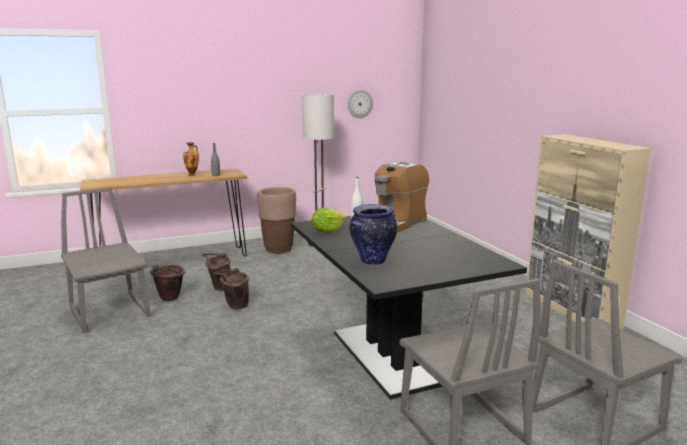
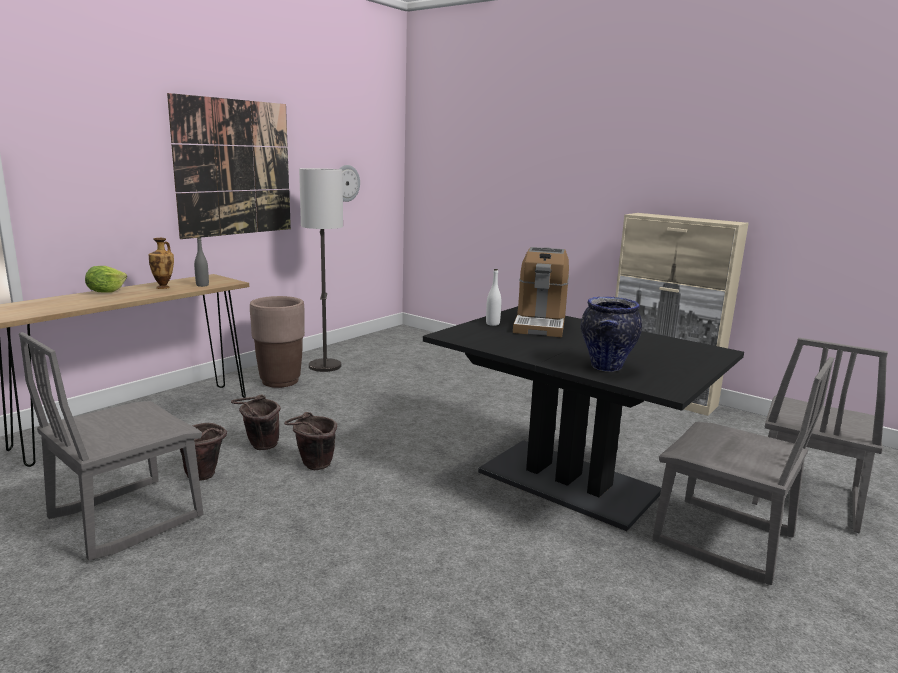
camera: 30 degrees left, 0 degrees up
grey chair [61,187,150,333] -> grey chair turned 75 degrees counterclockwise [19,332,203,561]
lettuce [311,208,346,233] -> lettuce moved to [85,266,127,292]
none -> picture [167,93,291,239]

